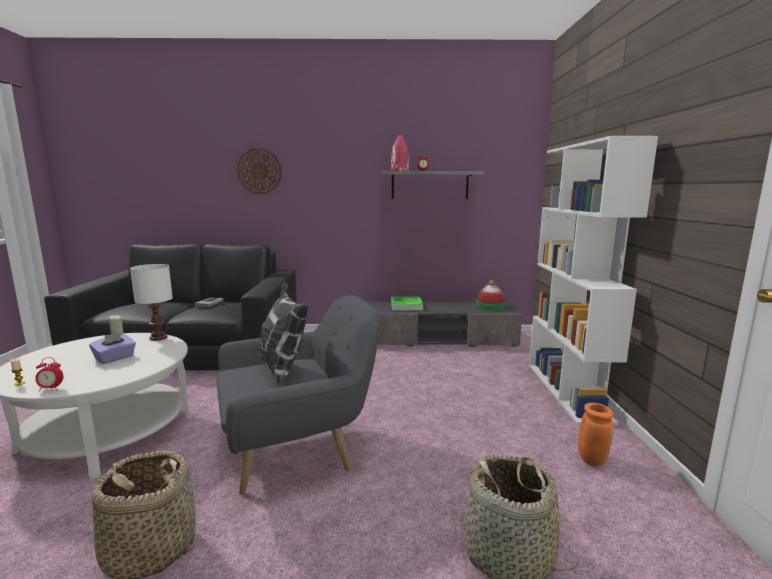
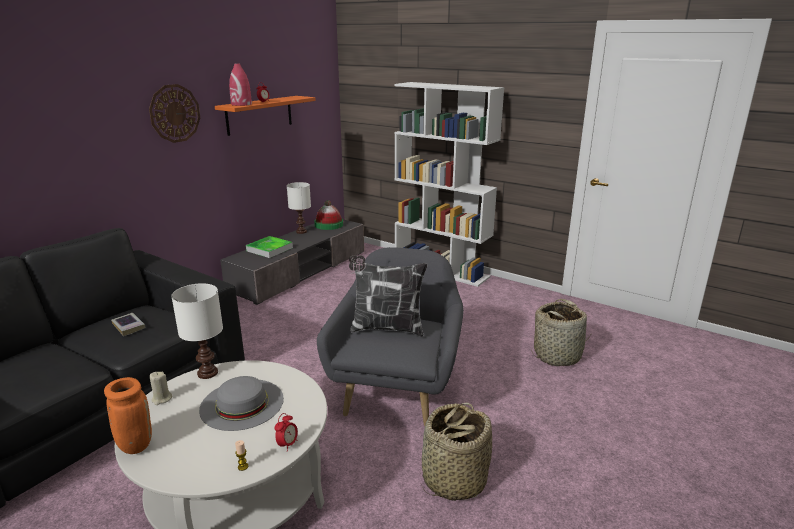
camera: 55 degrees left, 10 degrees up
purple tissue box [89,332,136,364] -> grey hat [199,376,284,431]
wall clock [237,148,282,194] -> wall clock moved to [149,84,200,143]
grey shelf [382,171,484,199] -> orange shelf [215,96,316,136]
orange vase [578,403,614,467] -> orange vase moved to [104,377,152,454]
none -> white table lamp [287,182,311,234]

